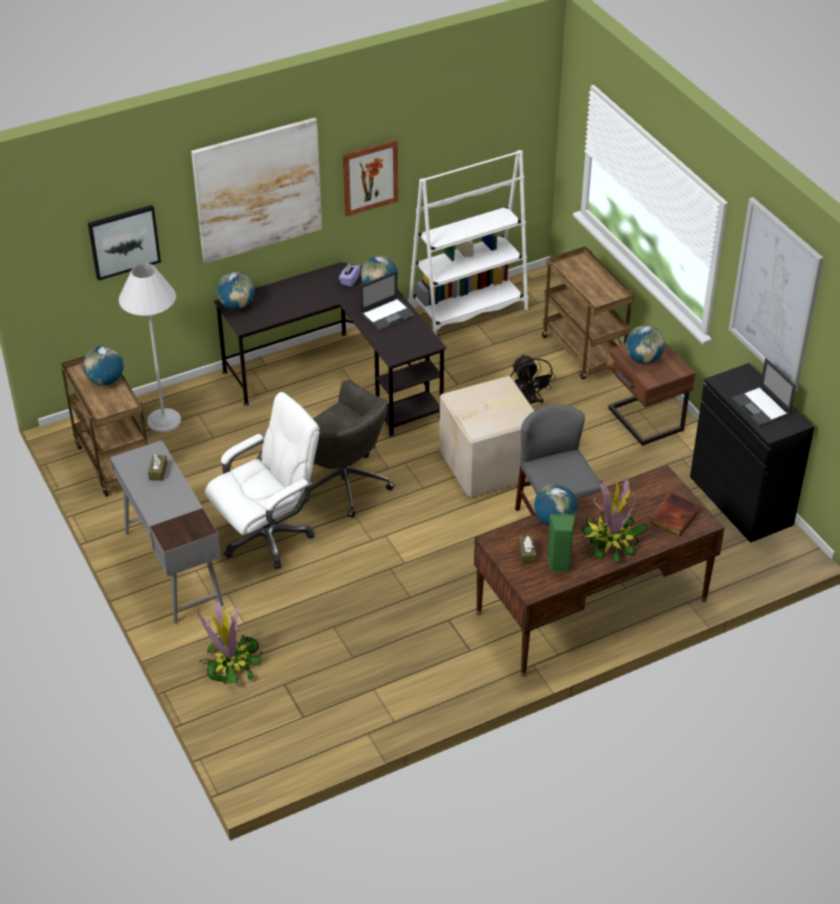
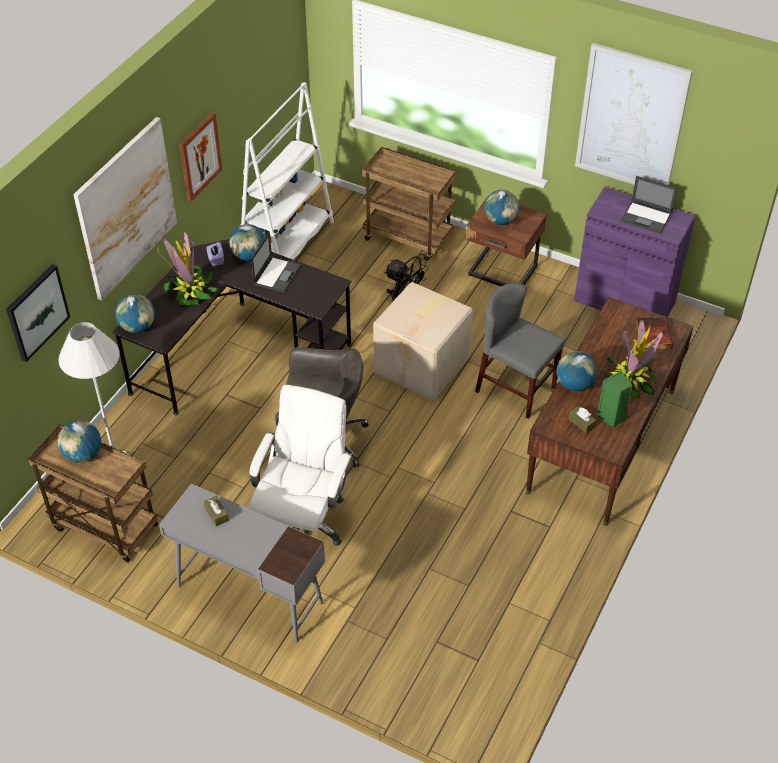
camera: 35 degrees left, 5 degrees up
potted plant [198,597,262,684] -> potted plant moved to [157,231,218,307]
black cabinet [690,363,815,543] -> purple cabinet [574,187,696,317]

